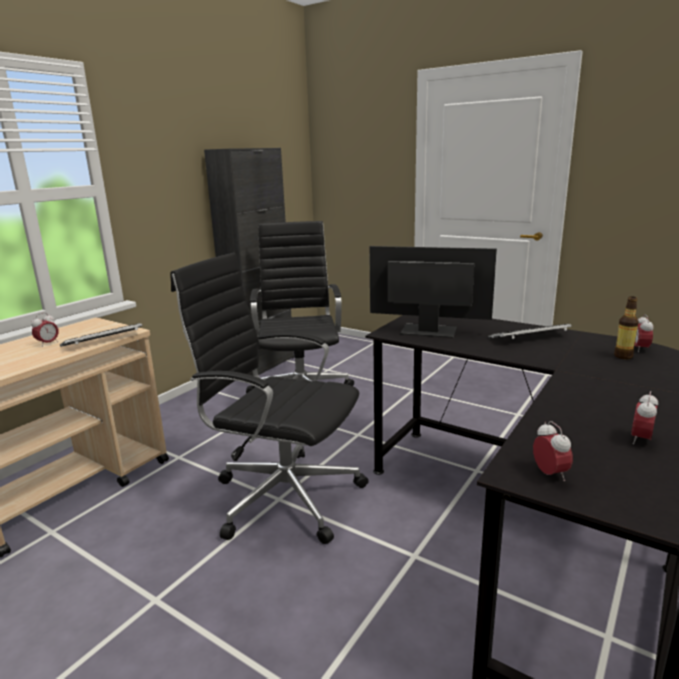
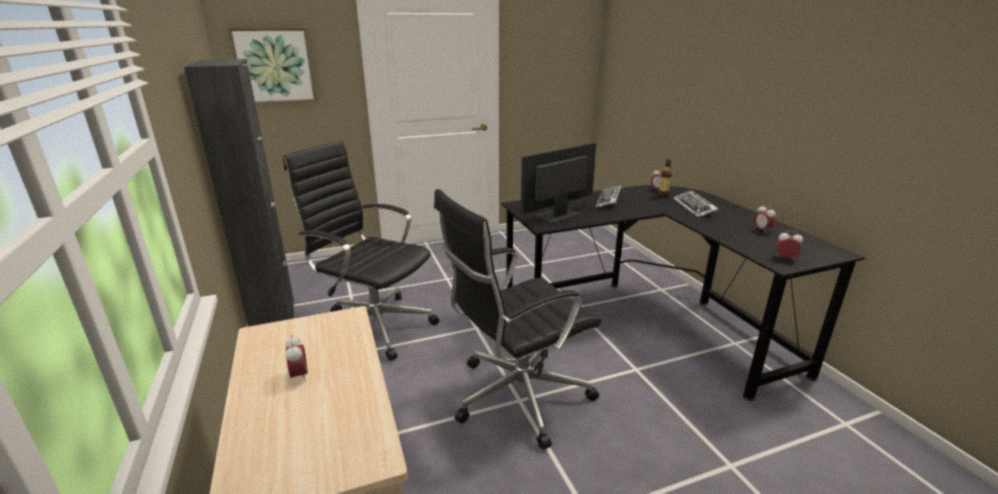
camera: 55 degrees left, 5 degrees up
keyboard [60,323,143,347] -> keyboard moved to [674,190,718,218]
none -> picture [227,28,317,105]

